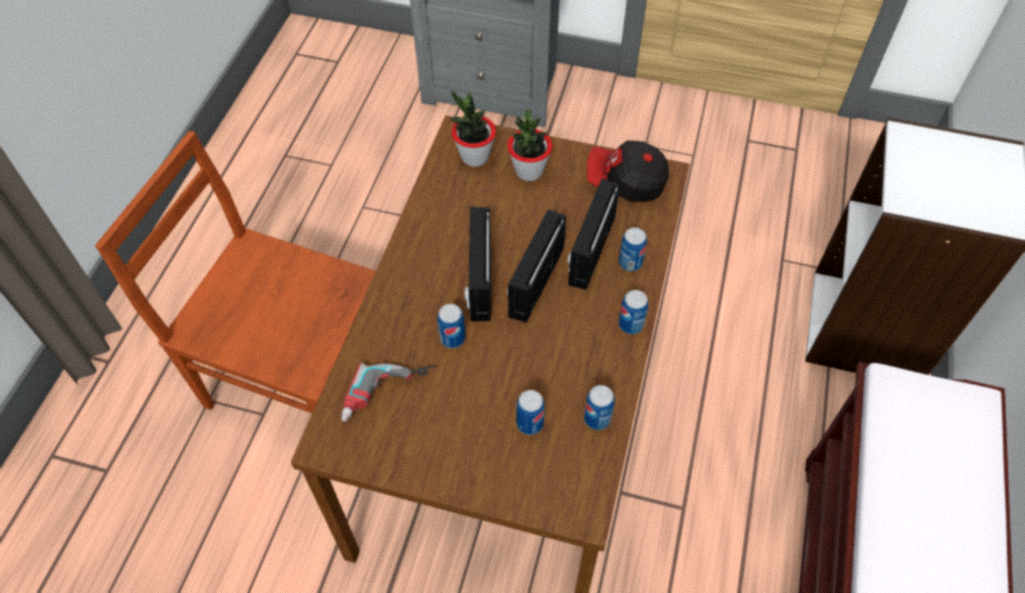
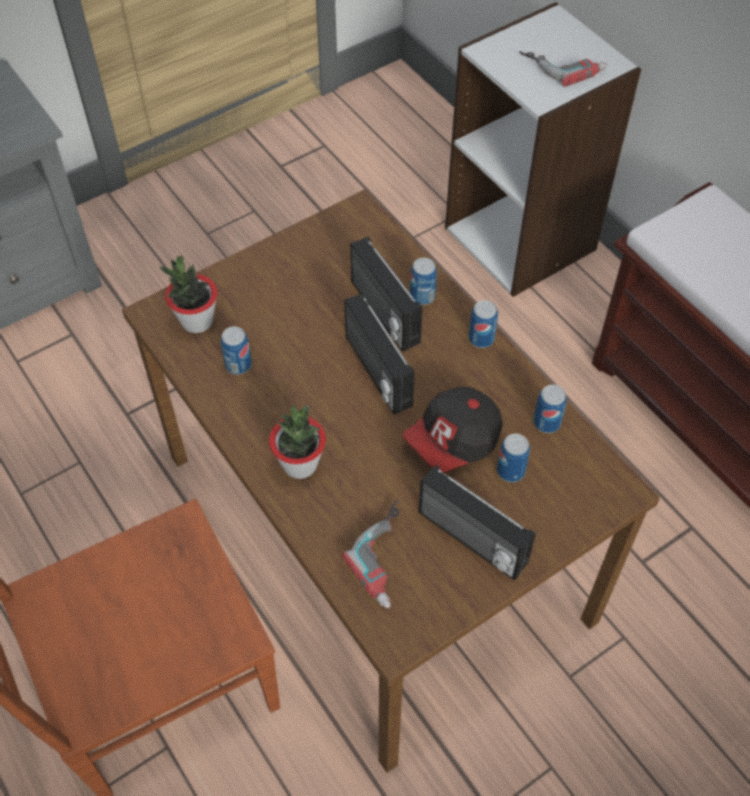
camera: 50 degrees left, 0 degrees up
can [437,304,465,348] -> can moved to [221,327,252,374]
radio [465,207,491,322] -> radio moved to [418,465,536,581]
potted plant [507,110,553,181] -> potted plant moved to [269,405,326,479]
cap [587,140,669,202] -> cap moved to [402,387,503,473]
none -> power drill [519,51,607,87]

